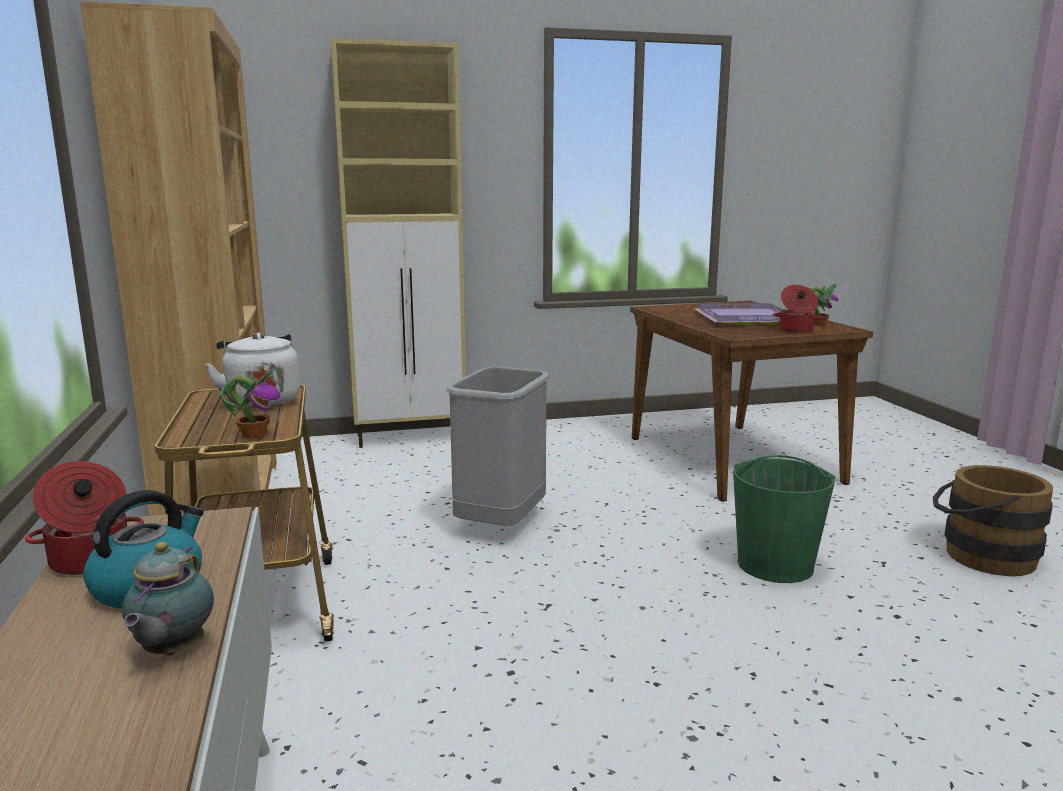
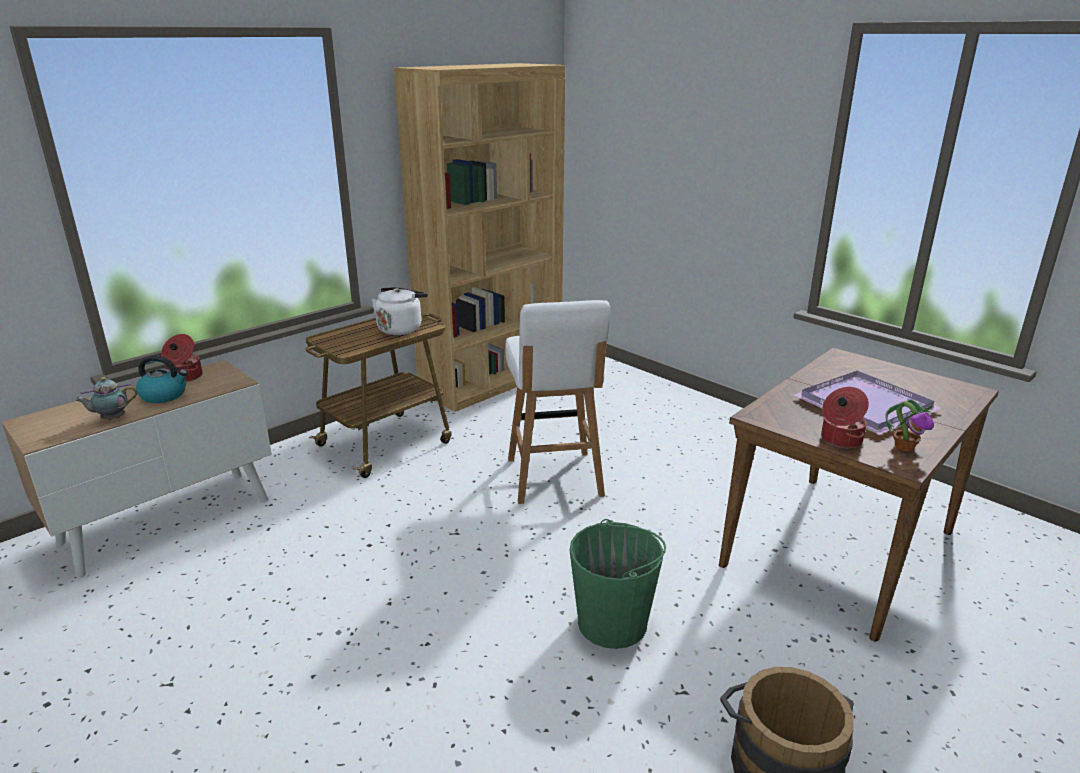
camera: 60 degrees right, 10 degrees up
potted plant [221,371,280,438] -> none
beige cabinet [331,38,466,448] -> none
grey trash can [446,367,549,526] -> white stool [505,300,610,504]

